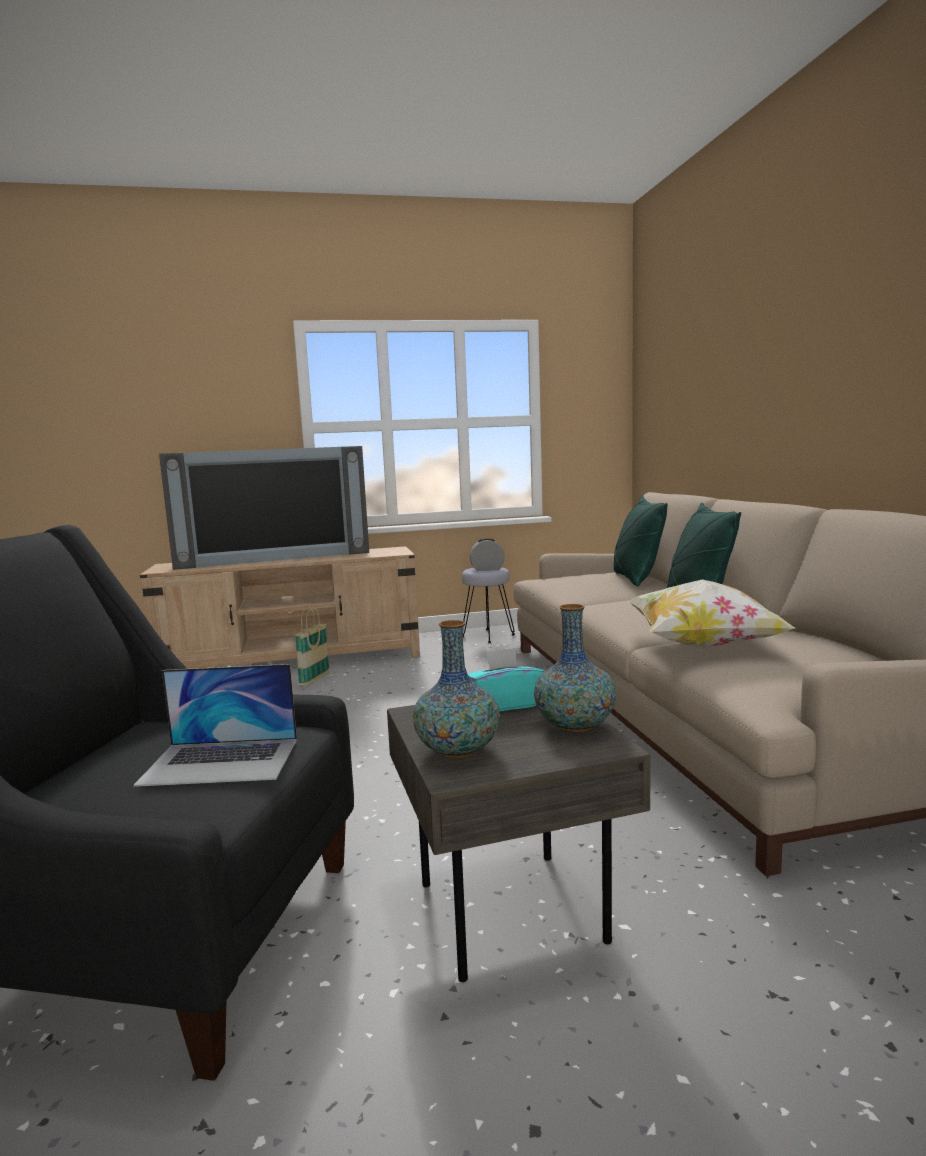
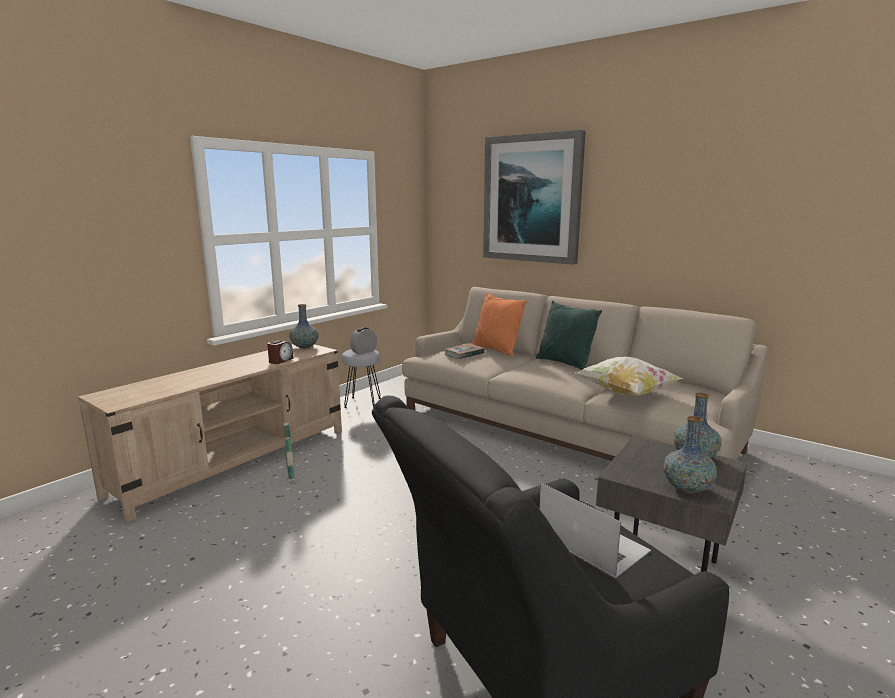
camera: 40 degrees left, 5 degrees up
laptop [134,664,297,787] -> laptop turned 90 degrees counterclockwise [539,483,651,578]
television [159,446,369,570] -> none
turquoise tissue box [468,648,544,712] -> none
green pillow [614,496,668,587] -> orange pillow [472,292,527,356]
none -> alarm clock [267,340,293,364]
none -> vase [289,304,319,349]
none -> book [444,343,485,359]
none -> picture [483,130,586,265]

